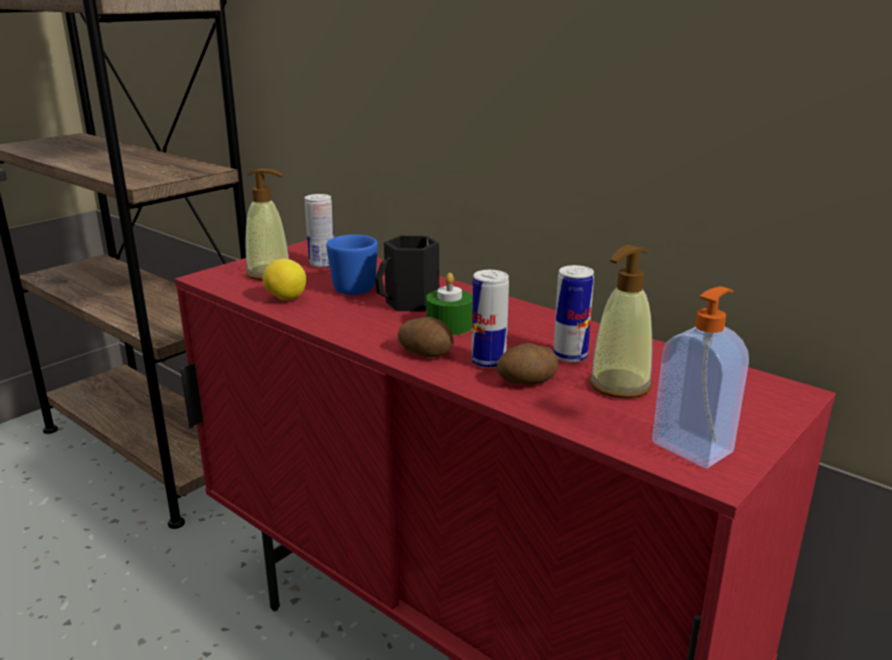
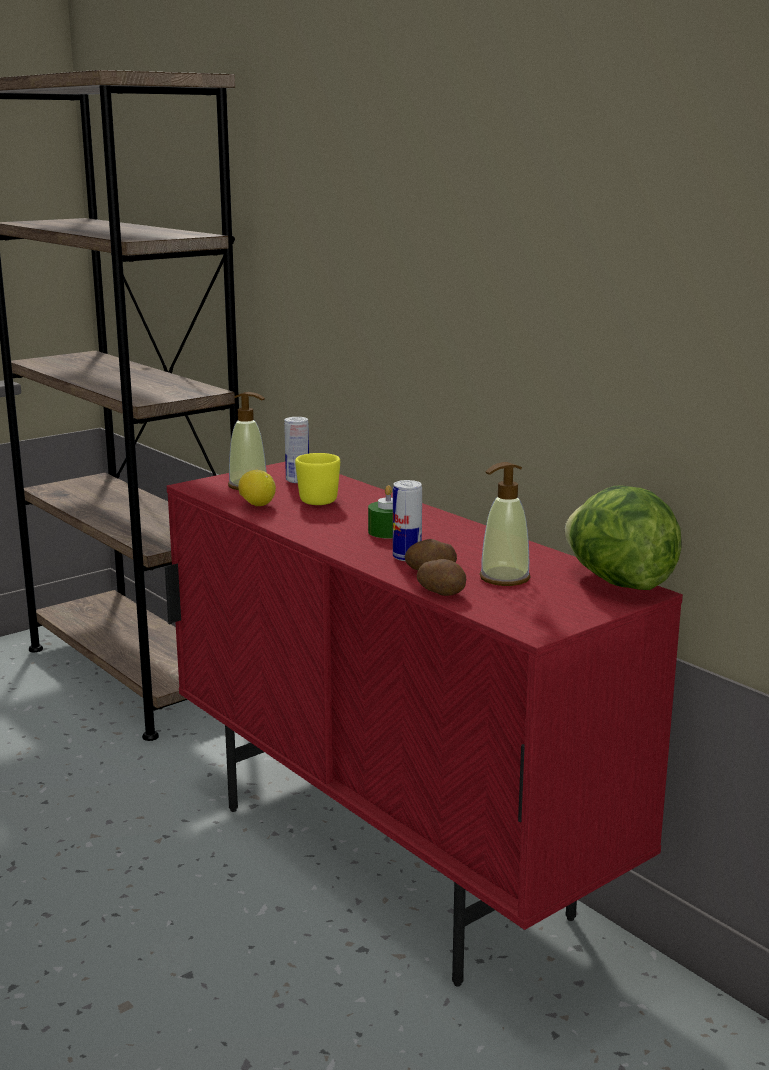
camera: 10 degrees right, 5 degrees down
blue mug [326,235,378,295] -> yellow mug [295,453,340,505]
black mug [375,236,439,312] -> none
potato [398,317,454,358] -> potato moved to [417,559,466,596]
can [553,265,594,363] -> none
soap dispenser [652,286,749,468] -> none
none -> lettuce [565,485,682,590]

